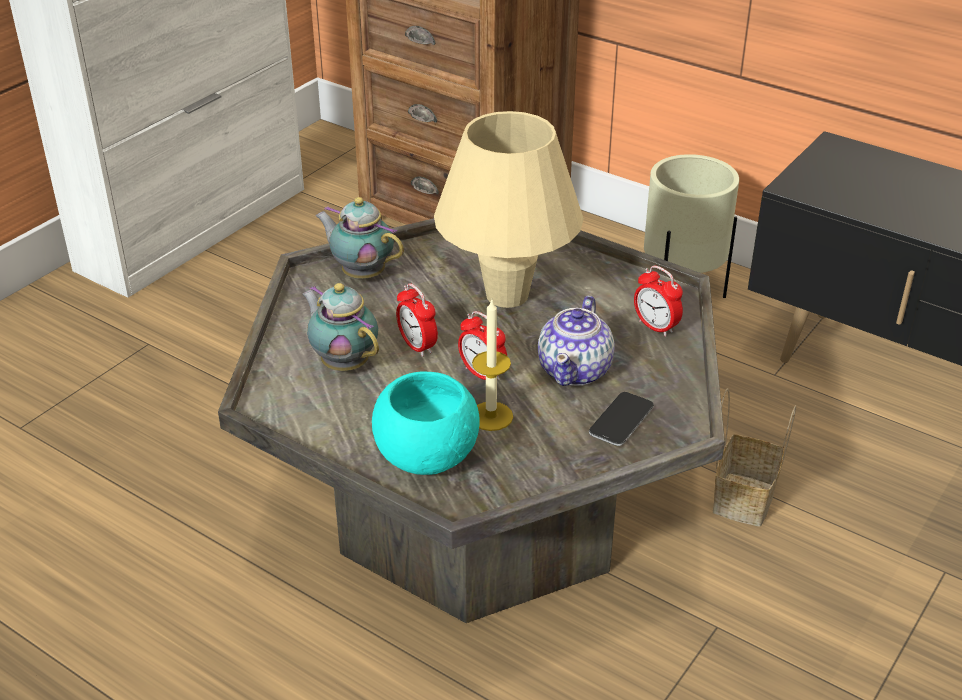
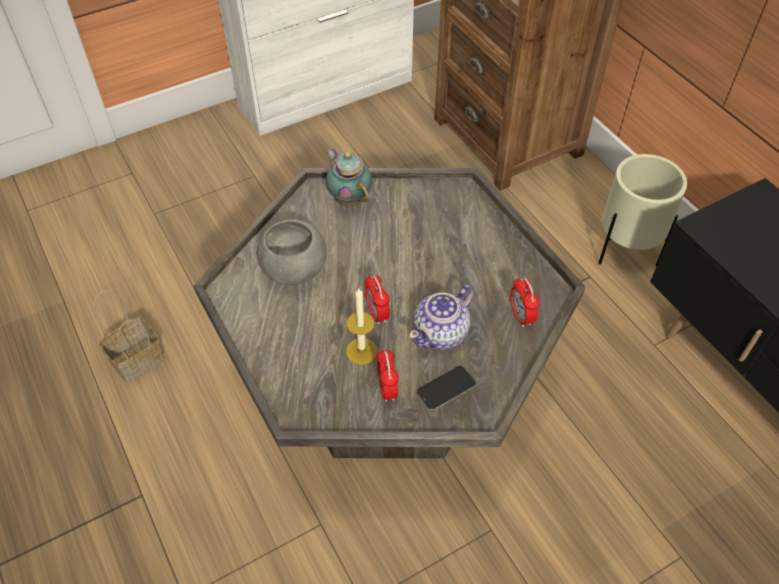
camera: 25 degrees right, 15 degrees up
teapot [302,283,379,371] -> grey bowl [257,219,327,285]
turquoise bowl [372,371,480,475] -> none
alarm clock [396,283,438,357] -> alarm clock moved to [376,349,399,402]
beige table lamp [434,111,584,308] -> none
basket [713,388,796,526] -> basket moved to [94,290,165,383]

